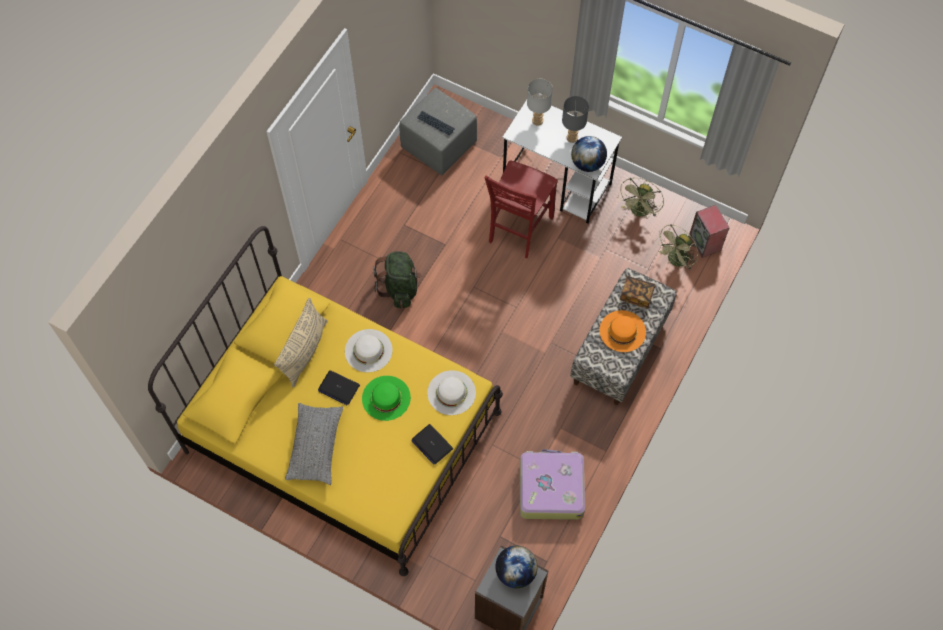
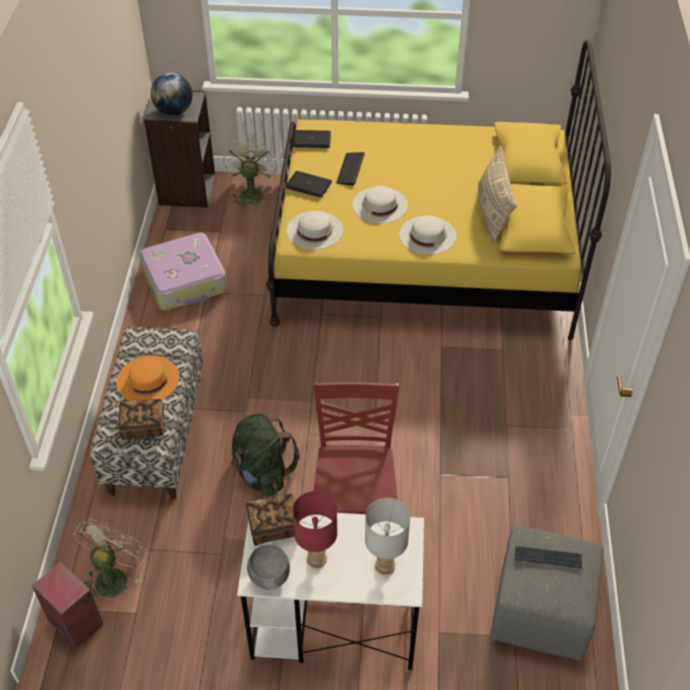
camera: 155 degrees right, 15 degrees down
grey pillow [285,403,343,485] -> none
laptop [318,370,360,405] -> laptop moved to [292,130,331,148]
green hat [362,376,411,421] -> white hat [353,186,408,223]
green backpack [373,251,422,308] -> green backpack moved to [230,413,300,497]
grey table lamp [562,96,589,143] -> red table lamp [293,491,337,568]
globe [571,136,607,172] -> book [246,494,300,546]
green fan [619,178,664,219] -> green fan moved to [223,139,277,209]
none -> grey bowl [247,544,290,590]
none -> keyboard [336,152,365,186]

